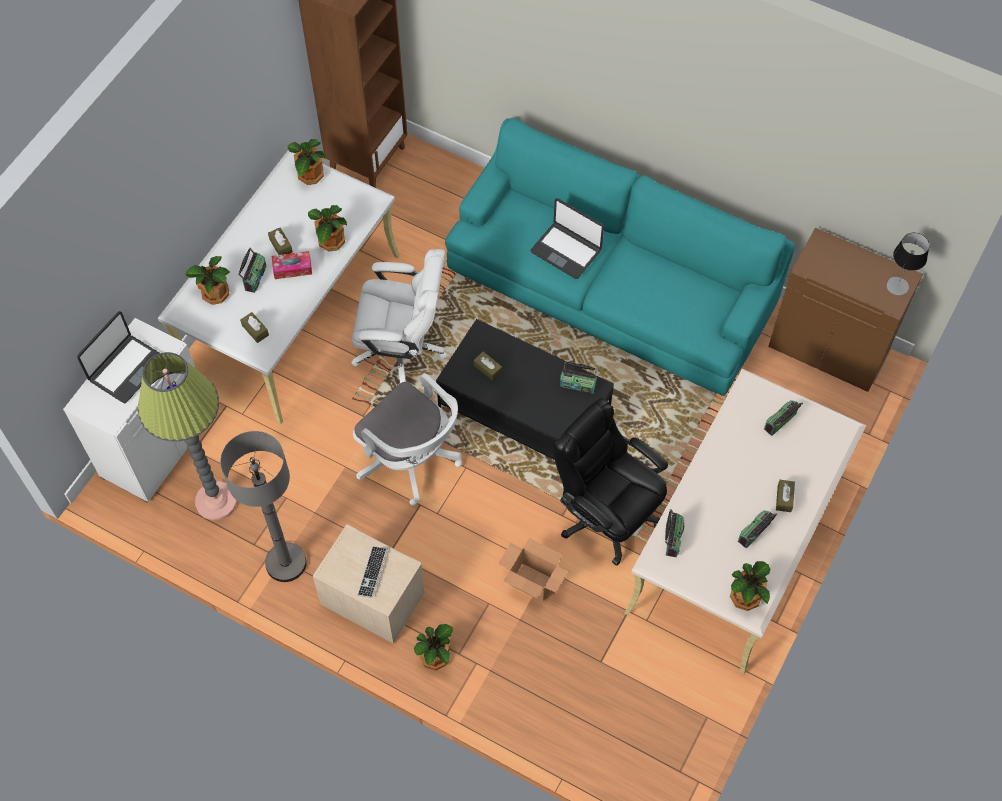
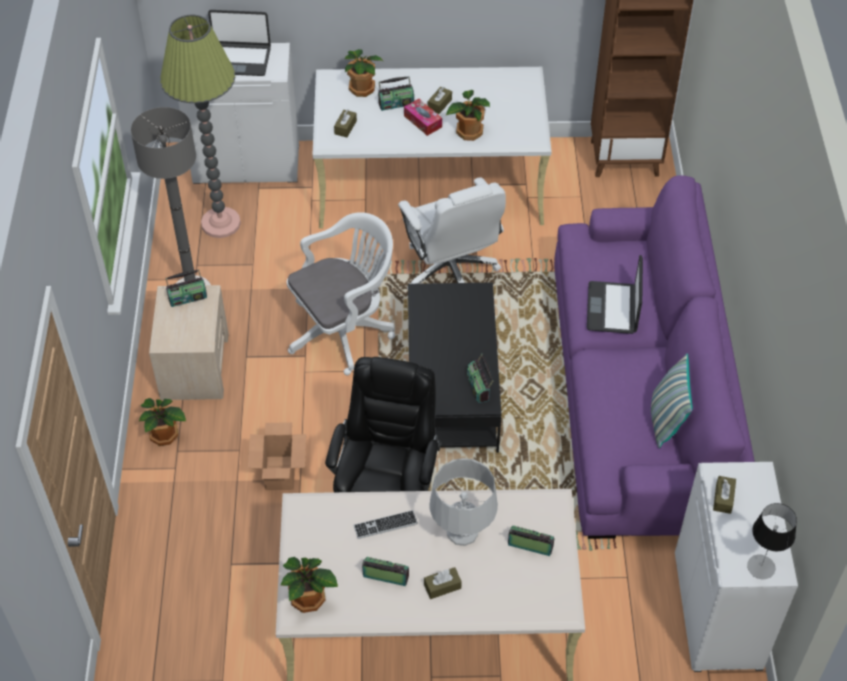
camera: 60 degrees right, 10 degrees down
potted plant [288,139,325,185] -> none
white office chair [353,373,462,506] -> white office chair turned 135 degrees counterclockwise [287,212,395,375]
keyboard [357,546,387,598] -> keyboard moved to [353,510,418,539]
turquoise sofa [445,118,795,396] -> purple sofa [554,175,755,539]
brown tissue box [474,352,502,381] -> brown tissue box moved to [713,476,736,514]
radio [665,509,684,557] -> radio moved to [166,269,207,307]
brown cabinet [768,228,923,392] -> white cabinet [675,462,798,672]
none -> grey table lamp [429,458,498,546]
none -> pillow [651,353,693,448]

